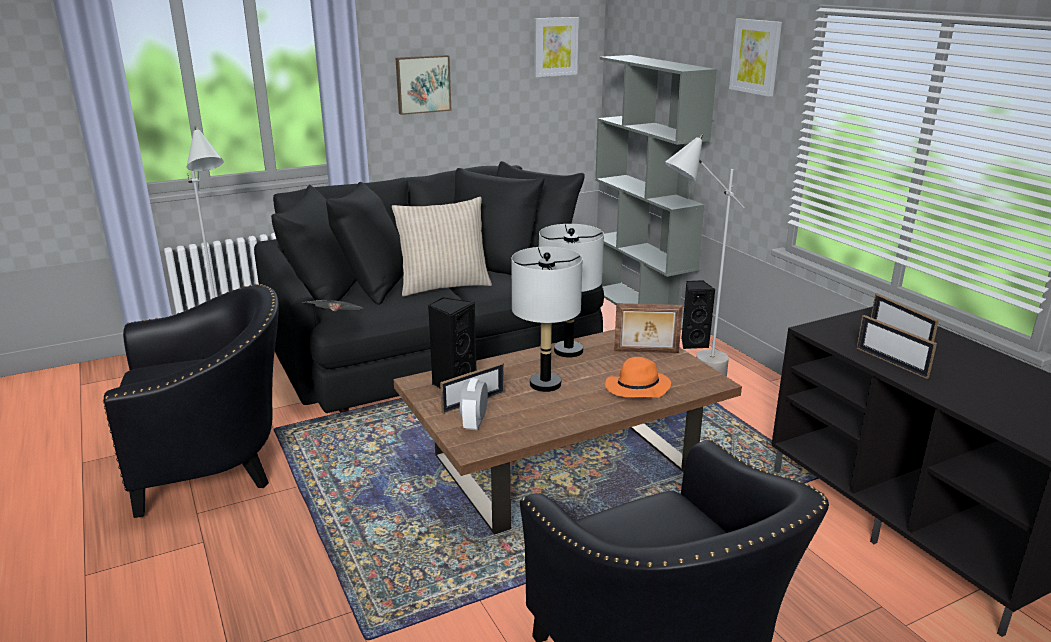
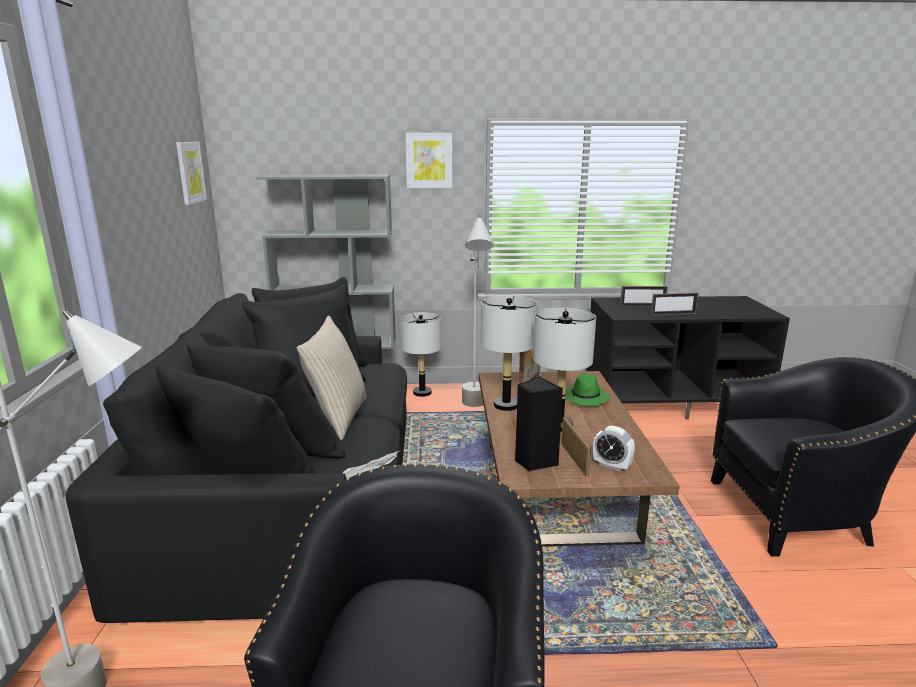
camera: 65 degrees left, 5 degrees down
picture [395,55,452,115] -> none
orange hat [605,357,671,398] -> green hat [565,374,610,406]
black speaker [681,280,716,349] -> grey table lamp [401,312,441,397]

